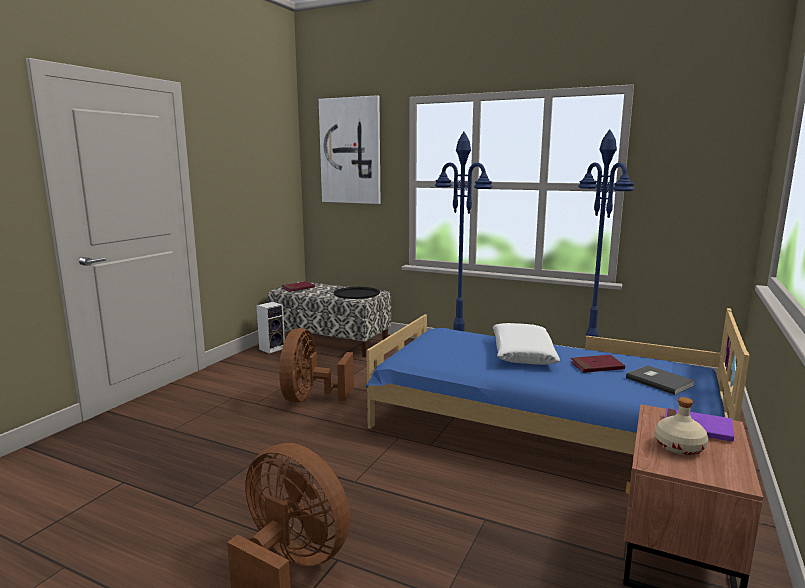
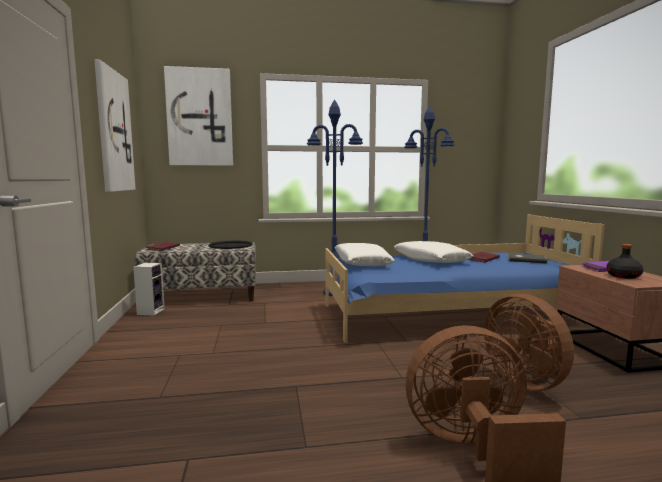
camera: 35 degrees left, 5 degrees down
brown fan [279,328,354,403] -> brown fan moved to [484,294,574,391]
beige bottle [655,397,708,455] -> black bottle [606,244,643,279]
none -> picture [95,59,136,192]
none -> white pillow [334,243,395,266]

